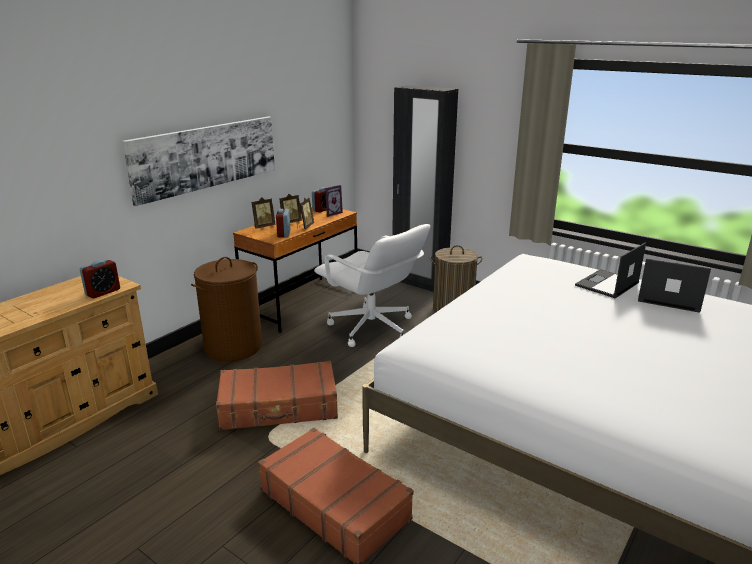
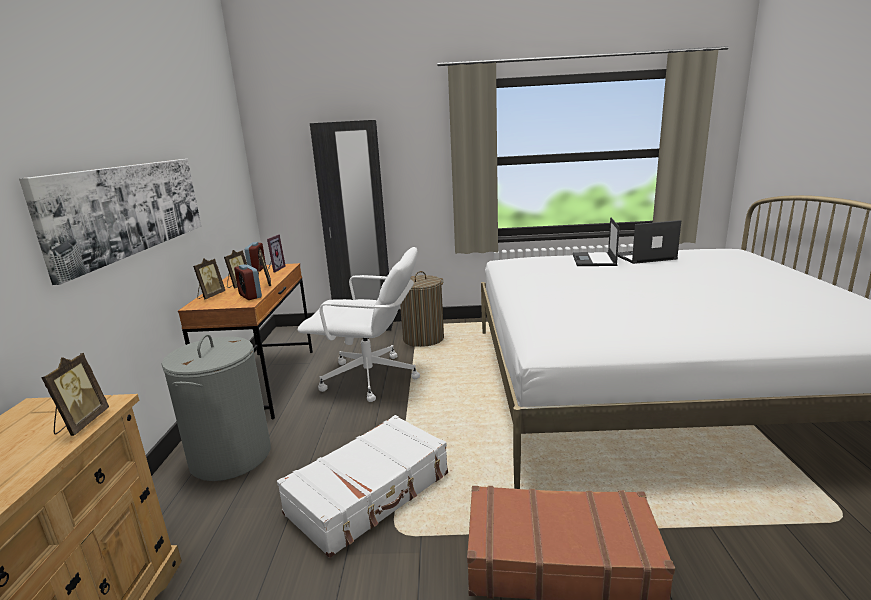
camera: 35 degrees left, 5 degrees down
alarm clock [80,259,120,298] -> picture frame [41,353,109,436]
brown laundry basket [191,257,262,361] -> grey laundry basket [161,334,271,481]
brown suitcase [216,361,338,430] -> white suitcase [277,415,448,558]

